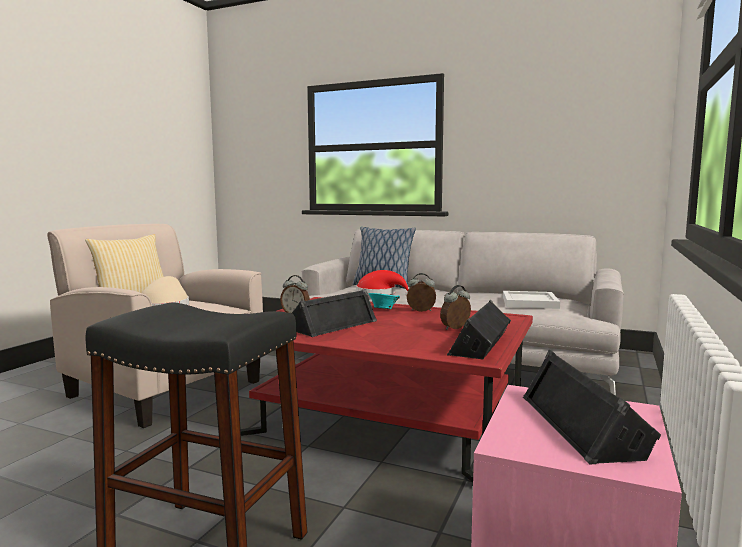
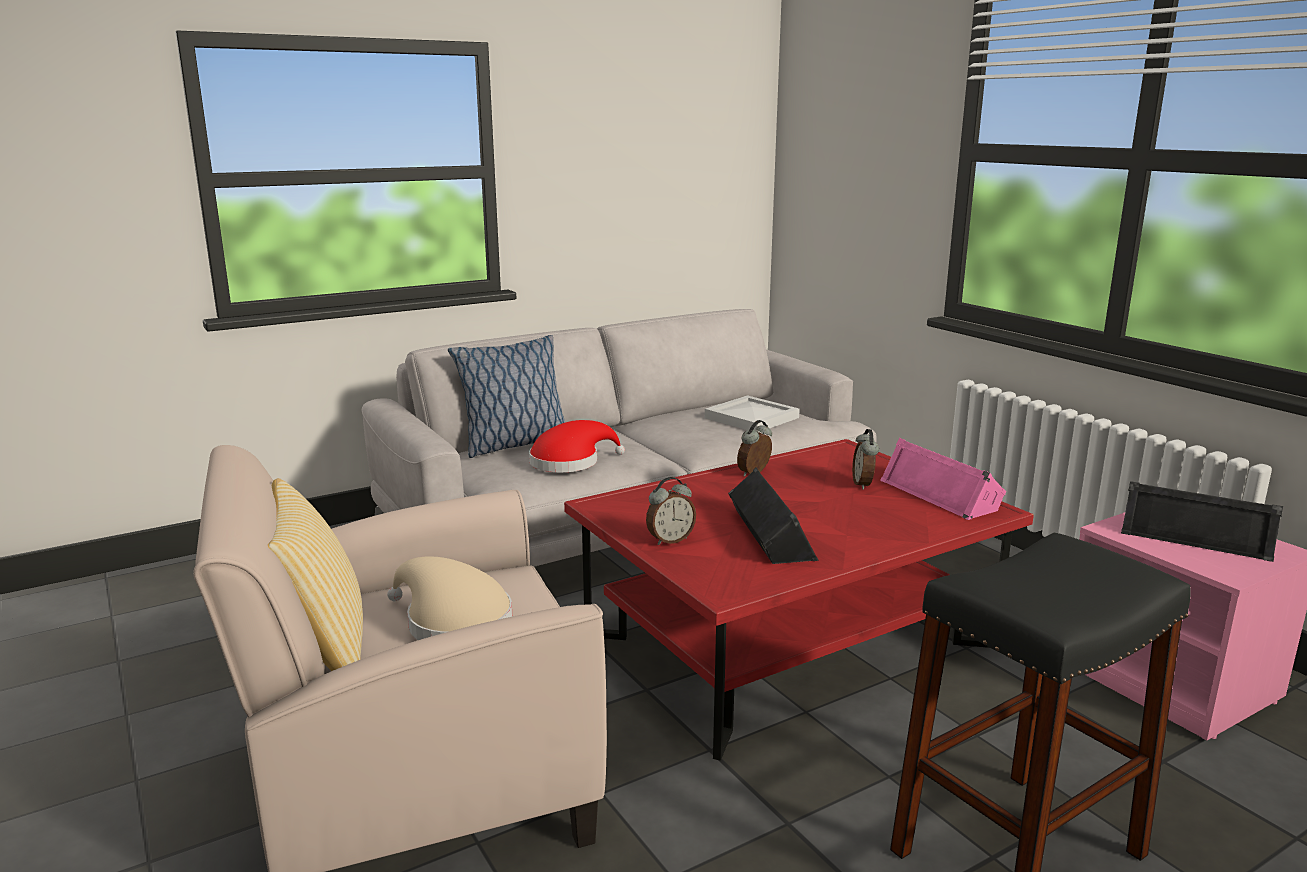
camera: 55 degrees left, 10 degrees up
turquoise bowl [369,293,400,309] -> none
black speaker [447,300,511,359] -> pink speaker [880,438,1006,520]

